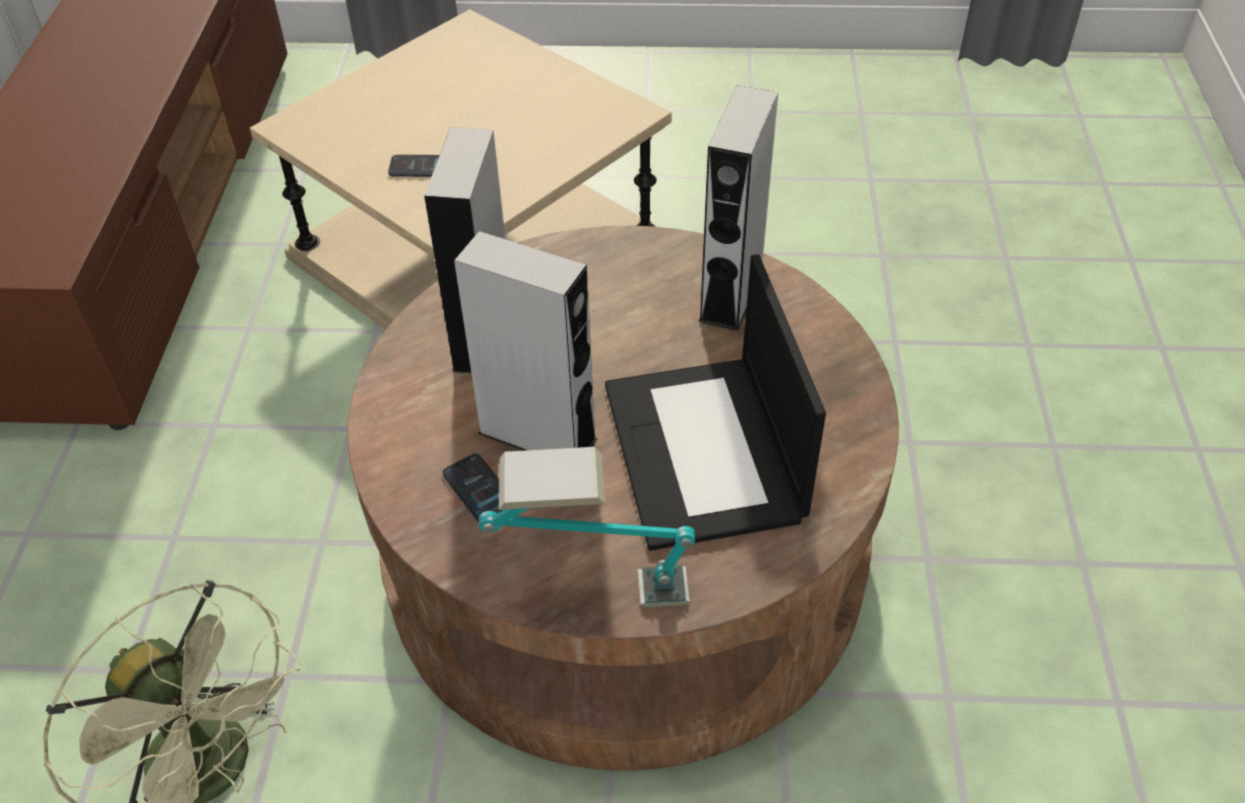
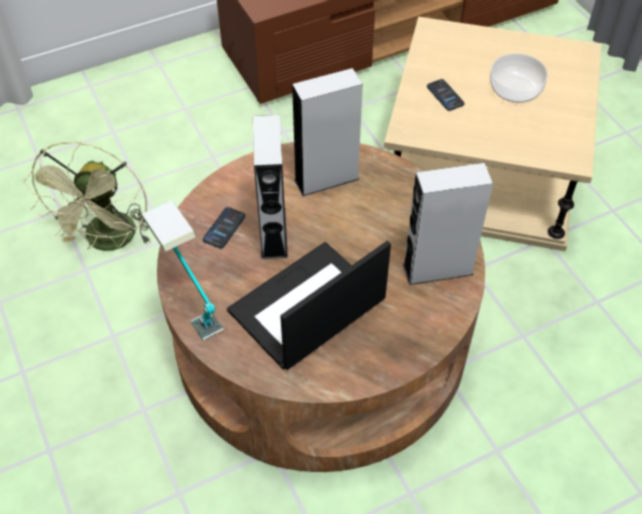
camera: 60 degrees right, 5 degrees up
none -> bowl [490,53,548,103]

